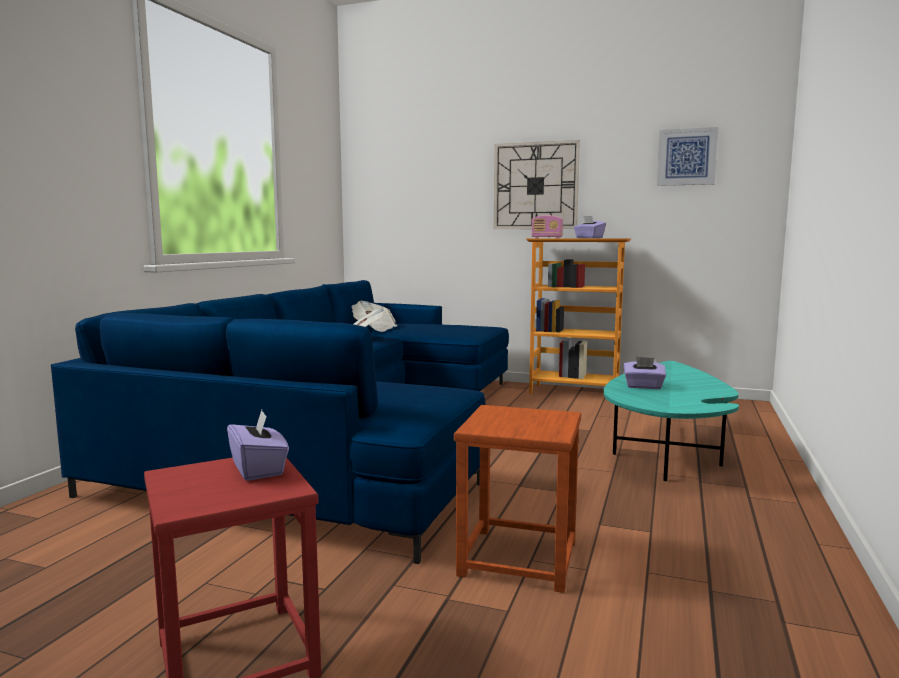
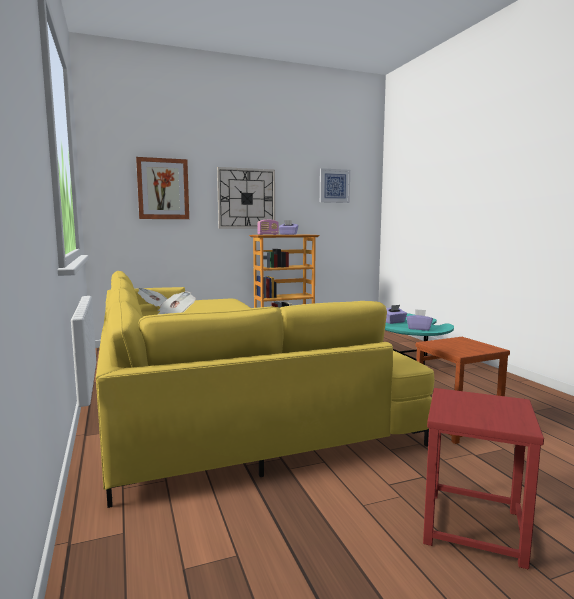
camera: 40 degrees left, 0 degrees up
blue sofa [51,280,509,564] -> yellow sofa [96,271,434,508]
purple tissue box [227,410,289,481] -> purple tissue box moved to [406,309,433,330]
none -> picture [136,157,189,219]

